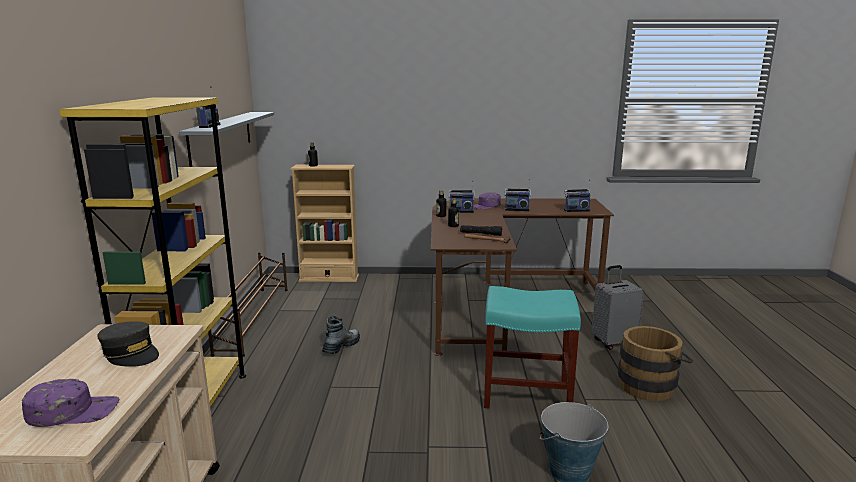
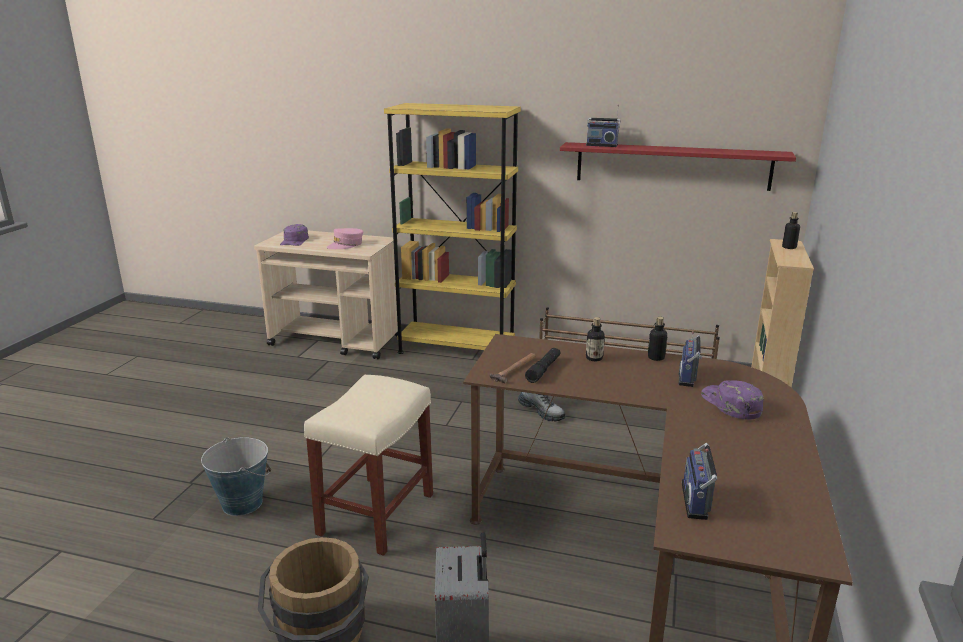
camera: 105 degrees right, 5 degrees up
grey cap [97,321,159,367] -> pink cap [327,228,363,249]
grey shelf [179,112,274,167] -> red shelf [560,142,796,191]
turquoise stool [484,286,581,408] -> beige stool [304,375,433,556]
radio [505,179,531,211] -> none

